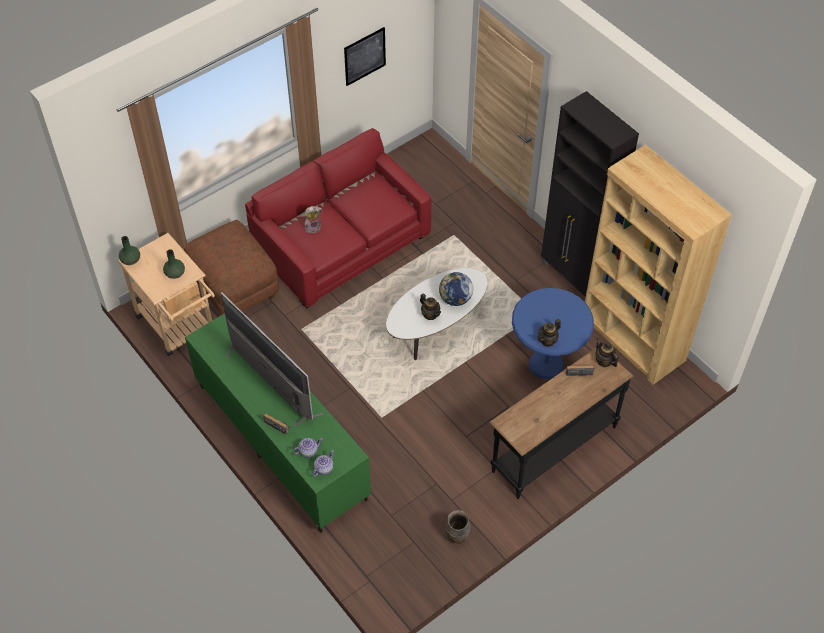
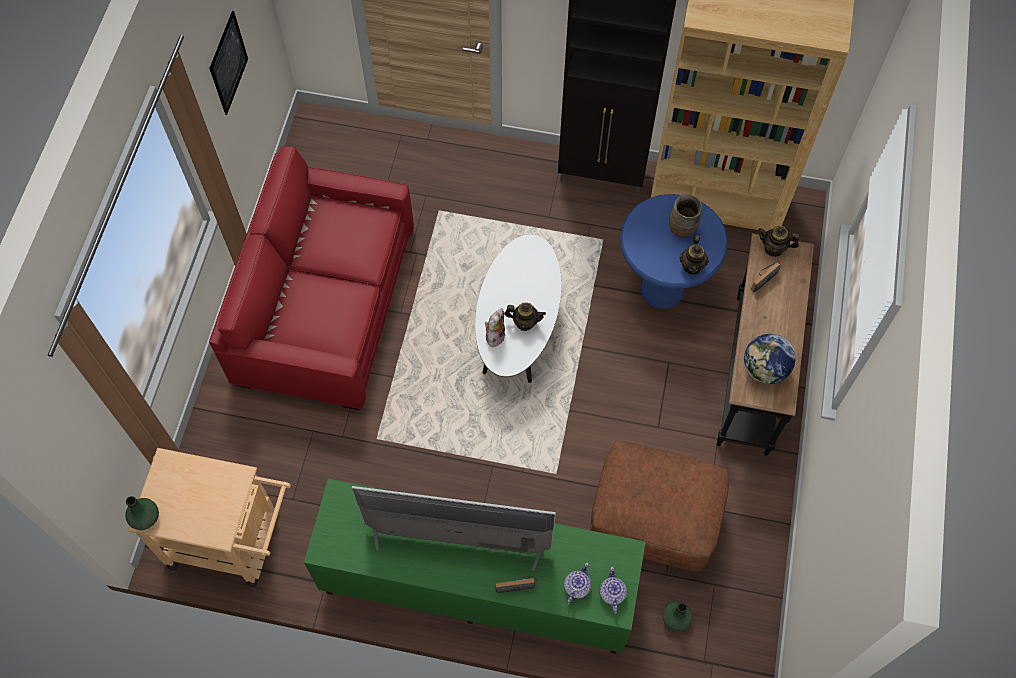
camera: 40 degrees left, 10 degrees up
green vase [163,249,185,279] -> green vase moved to [663,601,693,632]
brown ottoman [184,220,279,315] -> brown ottoman moved to [590,441,729,572]
plush toy [305,206,322,233] -> plush toy moved to [485,308,506,347]
globe [439,272,473,306] -> globe moved to [744,334,796,384]
brown vase [446,510,470,544] -> brown vase moved to [669,194,702,238]

